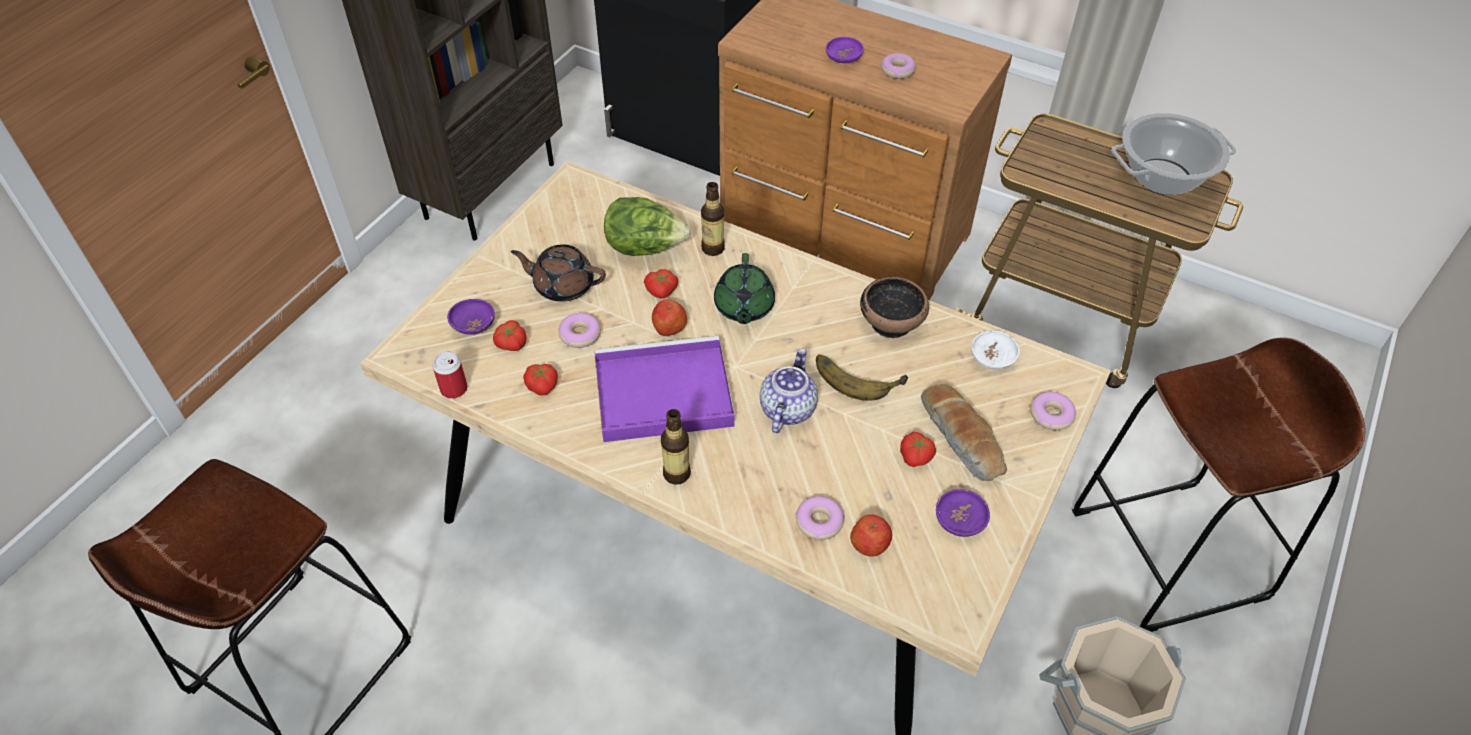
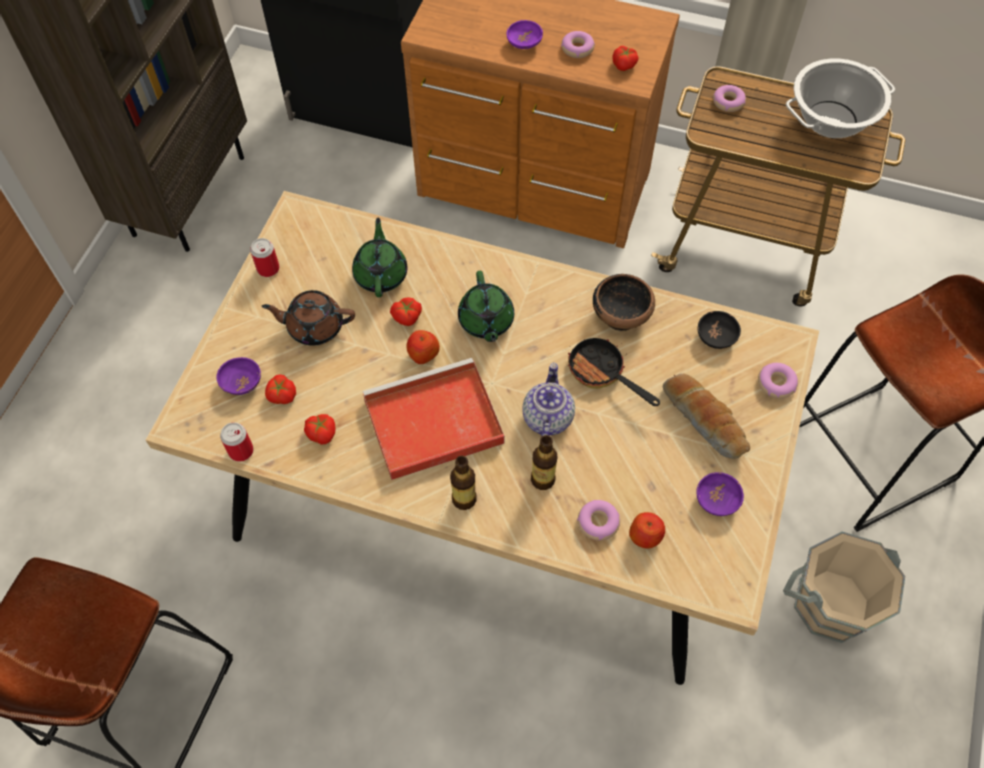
camera: 10 degrees left, 10 degrees up
donut [558,313,601,348] -> donut moved to [713,85,746,112]
purple tray [594,336,735,442] -> red tray [363,358,505,480]
lettuce [604,197,690,256] -> green teapot [352,217,407,297]
bottle [701,182,725,256] -> bottle moved to [531,435,558,490]
banana [816,355,908,401] -> frying pan [568,336,660,406]
tomato [900,432,936,467] -> tomato moved to [612,46,638,71]
white bowl [971,330,1020,370] -> black bowl [698,311,741,349]
none -> can [250,238,279,277]

